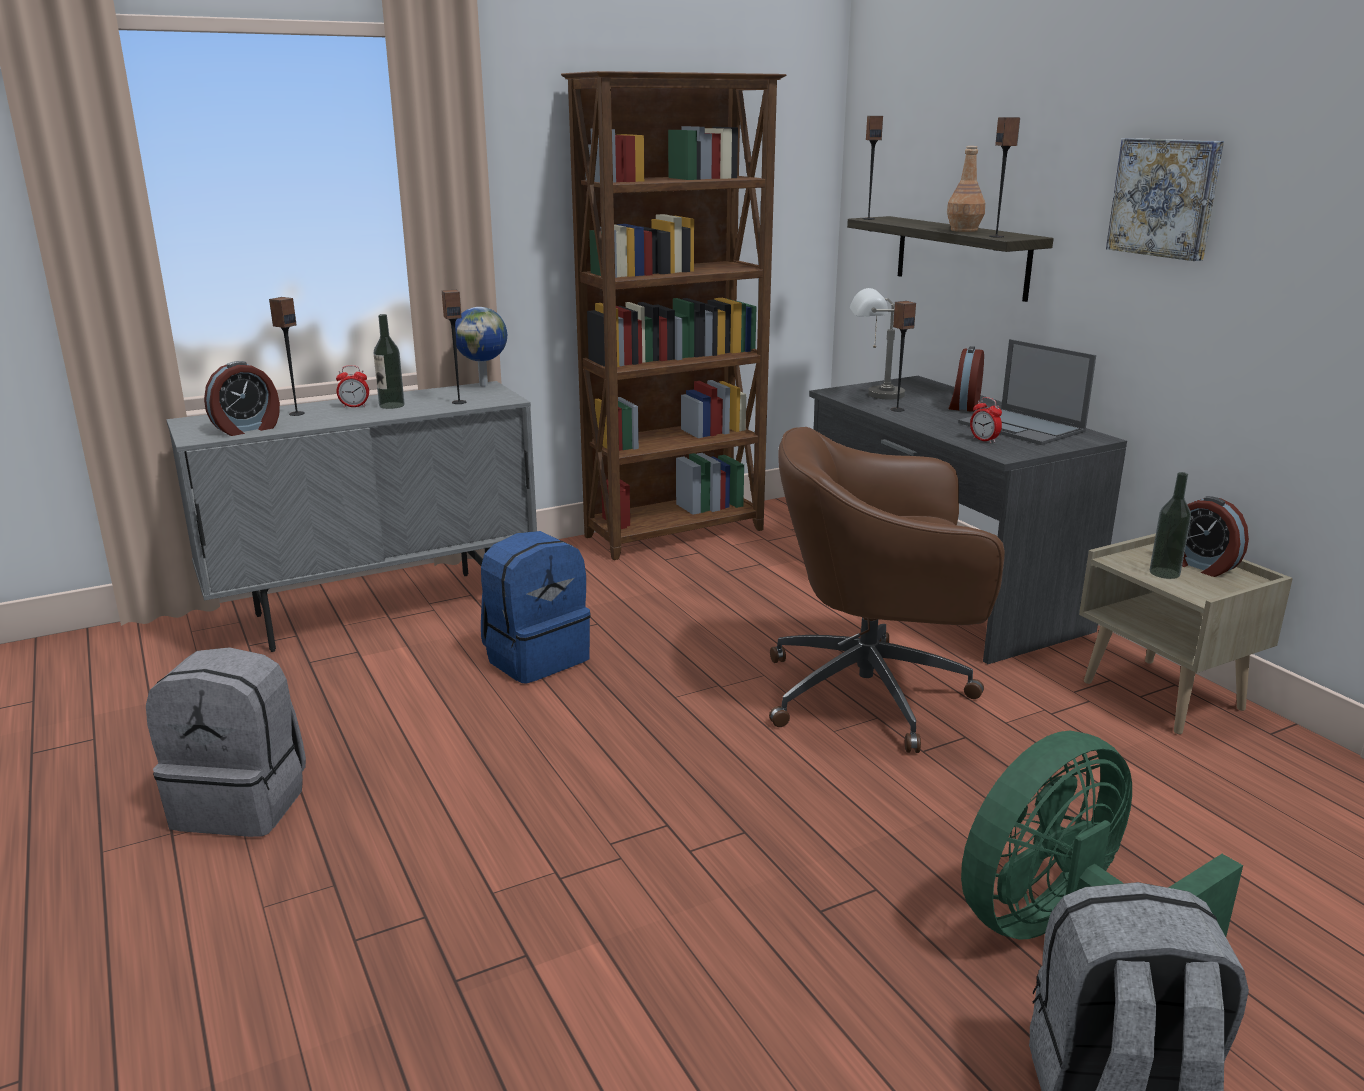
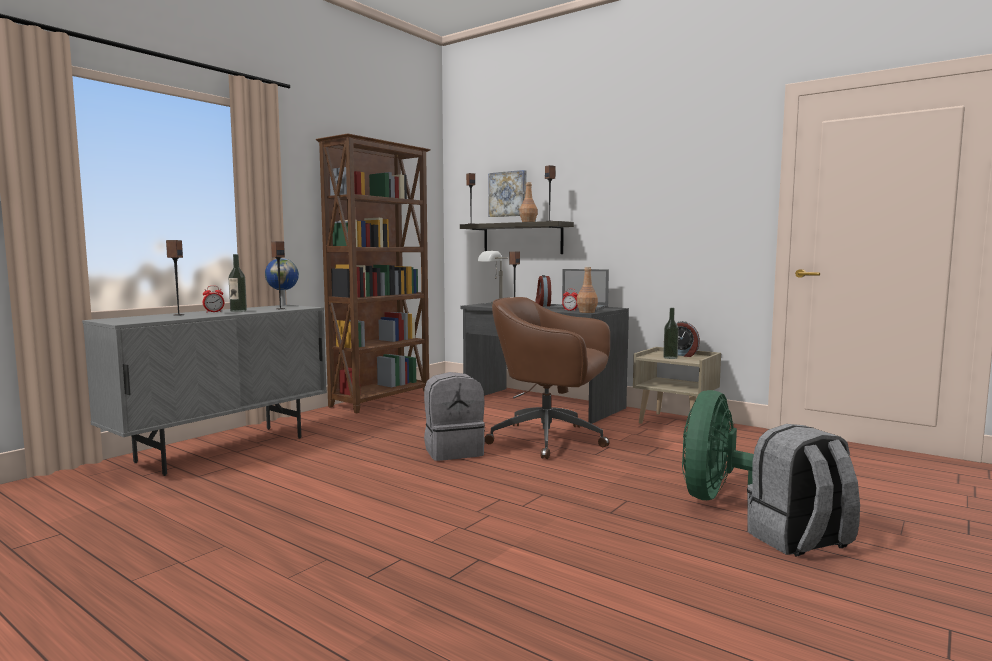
camera: 25 degrees left, 15 degrees down
grey backpack [146,647,306,837] -> grey backpack moved to [424,372,485,461]
alarm clock [204,361,280,436] -> none
blue backpack [481,531,590,684] -> none
brown office chair [769,427,1005,753] -> brown office chair turned 45 degrees clockwise [485,297,610,459]
picture [1106,138,1224,261] -> picture moved to [488,170,527,217]
none -> brown bottle [577,267,598,313]

